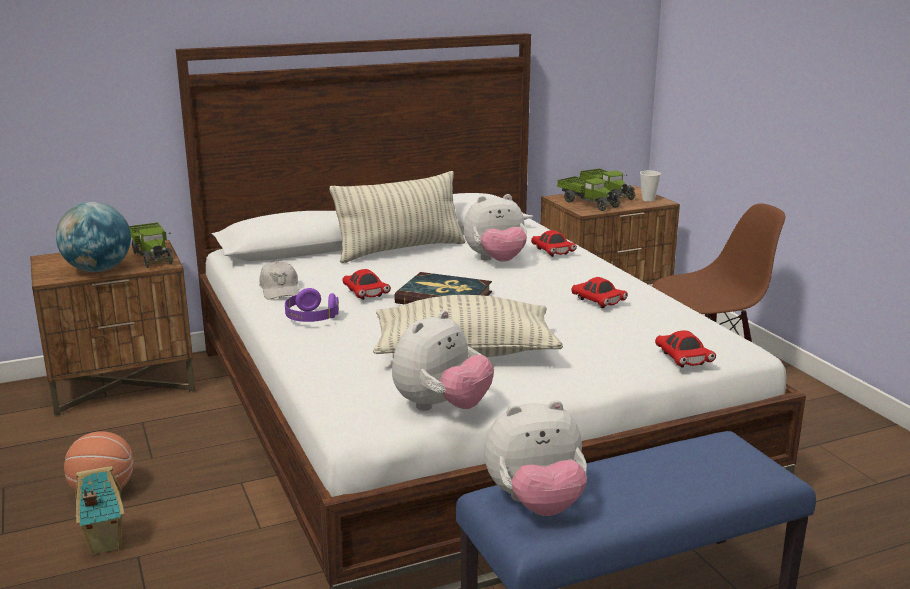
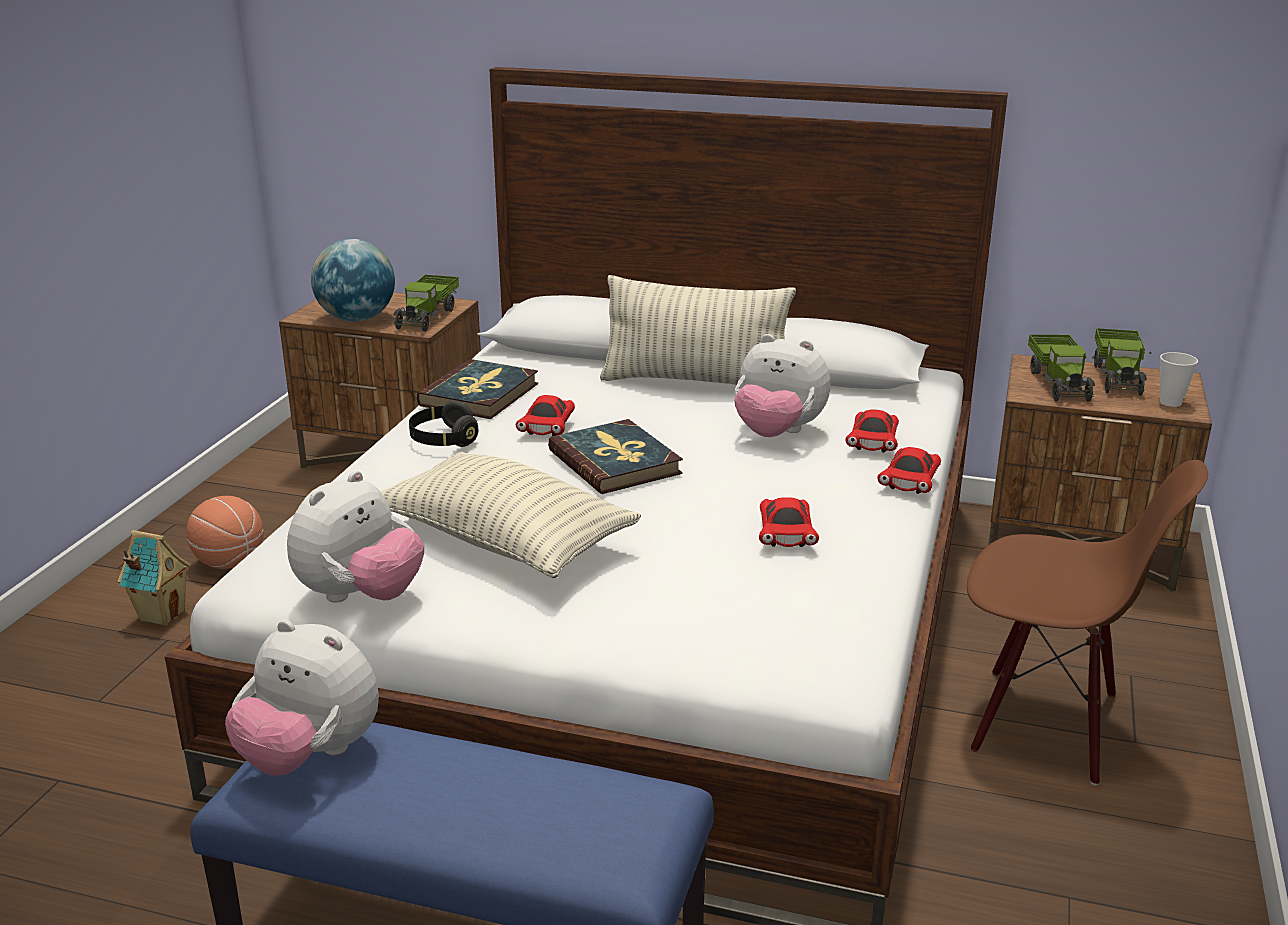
camera: 40 degrees right, 5 degrees up
white cap [259,261,299,300] -> book [417,359,538,419]
purple headphones [285,288,339,322] -> black headphones [409,401,479,447]
plush toy [392,310,494,411] -> plush toy turned 45 degrees counterclockwise [287,471,424,603]
red toy car [655,330,716,368] -> red toy car moved to [877,447,941,494]

